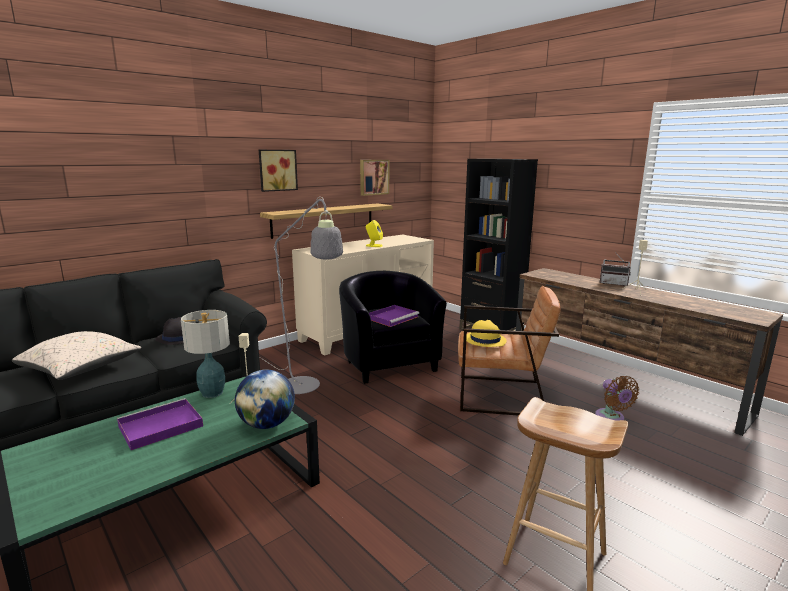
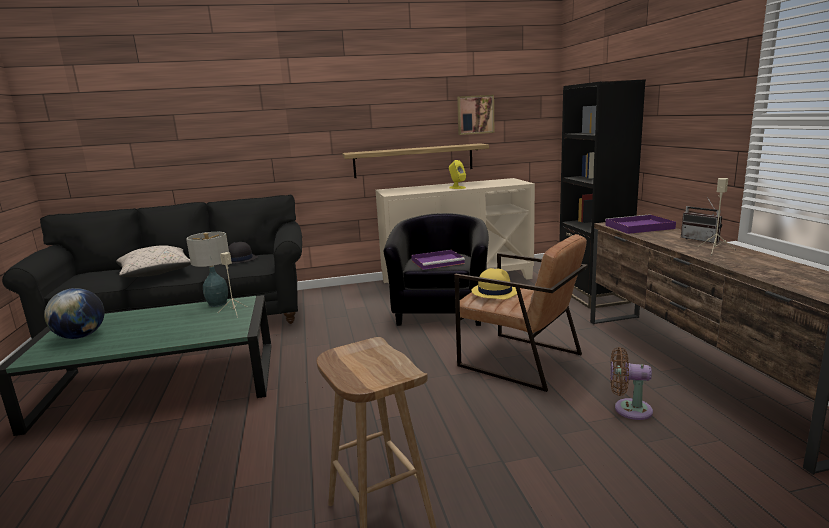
camera: 30 degrees right, 0 degrees up
purple tray [117,398,203,450] -> purple tray moved to [605,214,676,234]
globe [235,370,295,429] -> globe moved to [44,288,105,339]
picture [259,150,298,192] -> none
grey floor lamp [261,197,343,394] -> none
brown fan [595,376,639,421] -> brown fan turned 90 degrees clockwise [610,347,653,420]

